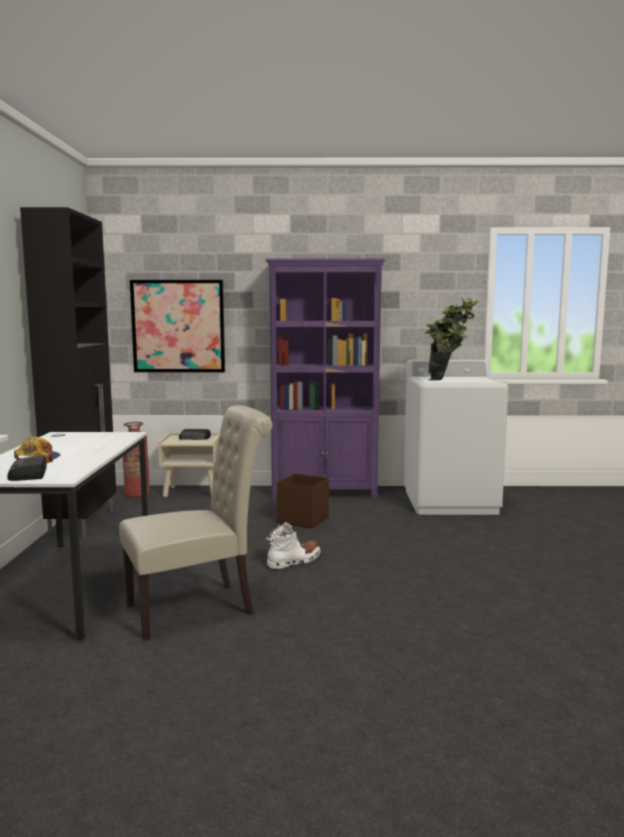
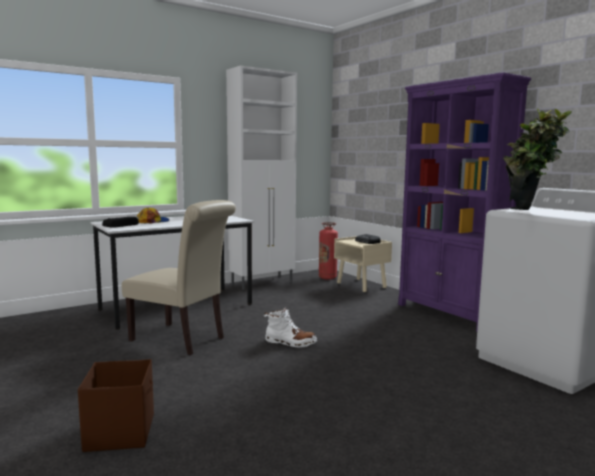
camera: 55 degrees right, 0 degrees up
black cabinet [20,207,116,539] -> white cabinet [226,65,297,290]
picture [130,280,225,372] -> none
brown storage box [277,474,329,528] -> brown storage box moved to [78,359,154,452]

